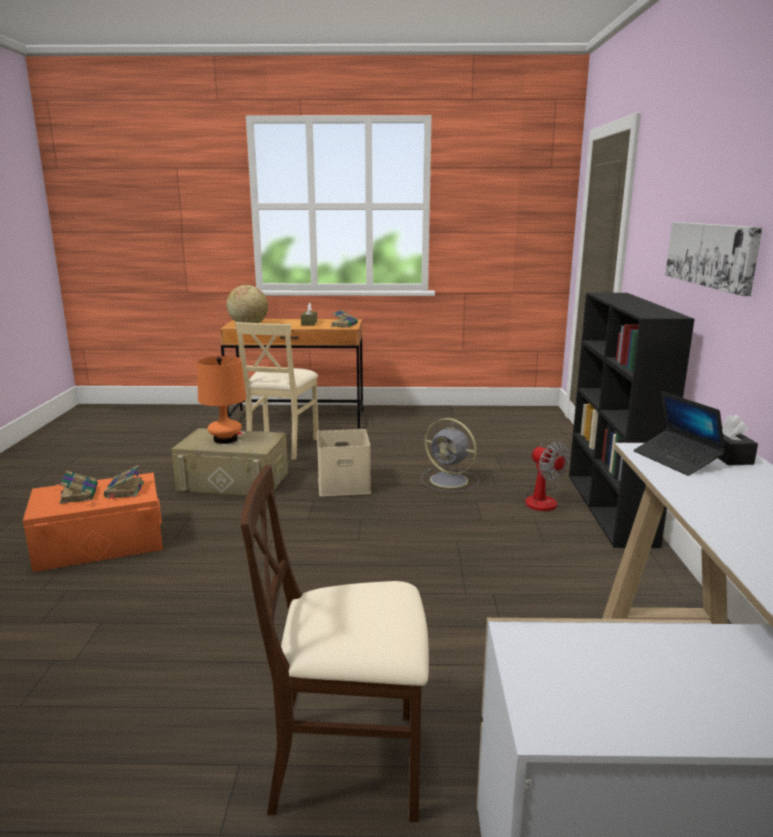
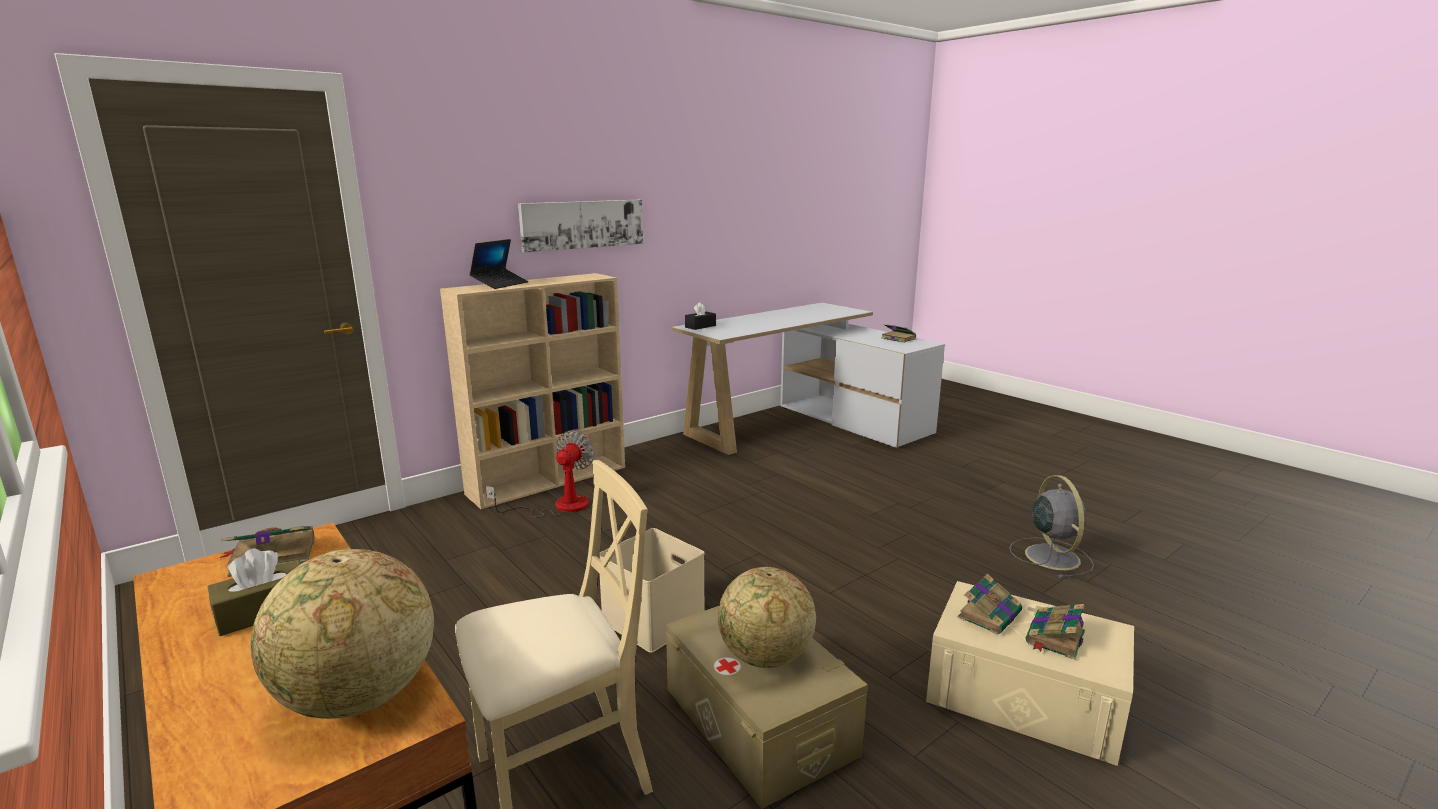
camera: 130 degrees left, 0 degrees up
orange storage box [23,473,163,572] -> beige storage box [926,581,1134,766]
orange table lamp [197,356,246,444] -> globe [718,567,816,668]
beige chair [241,465,429,822] -> none
grey fan [421,418,479,492] -> grey fan moved to [1009,475,1094,578]
black bookcase [569,293,694,548] -> beige bookcase [440,273,625,509]
laptop [634,391,726,476] -> laptop moved to [469,239,528,289]
none -> book [881,324,916,343]

